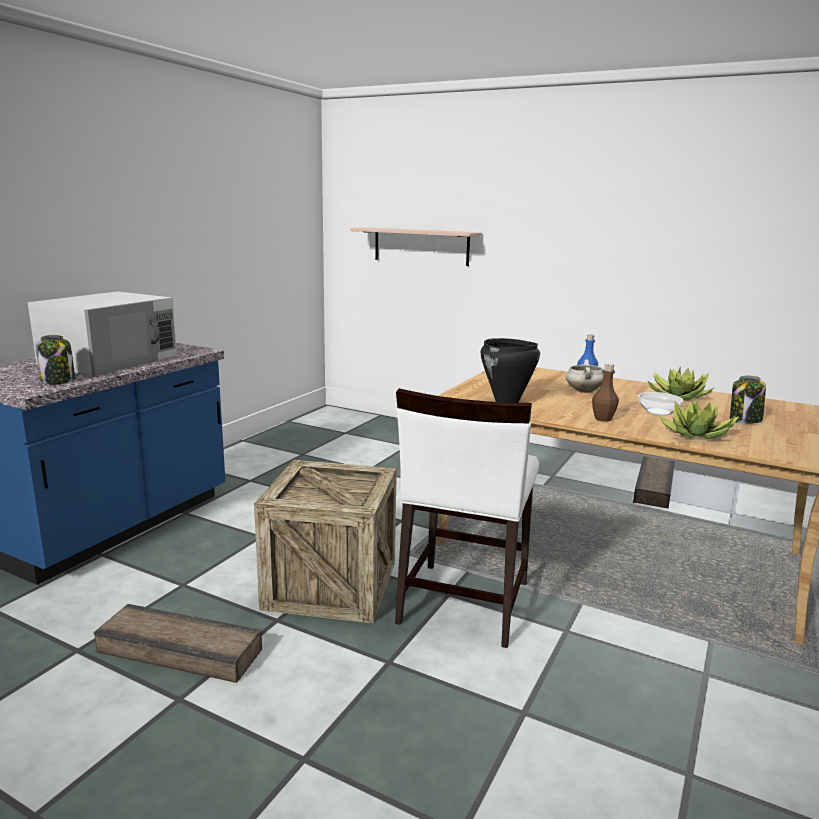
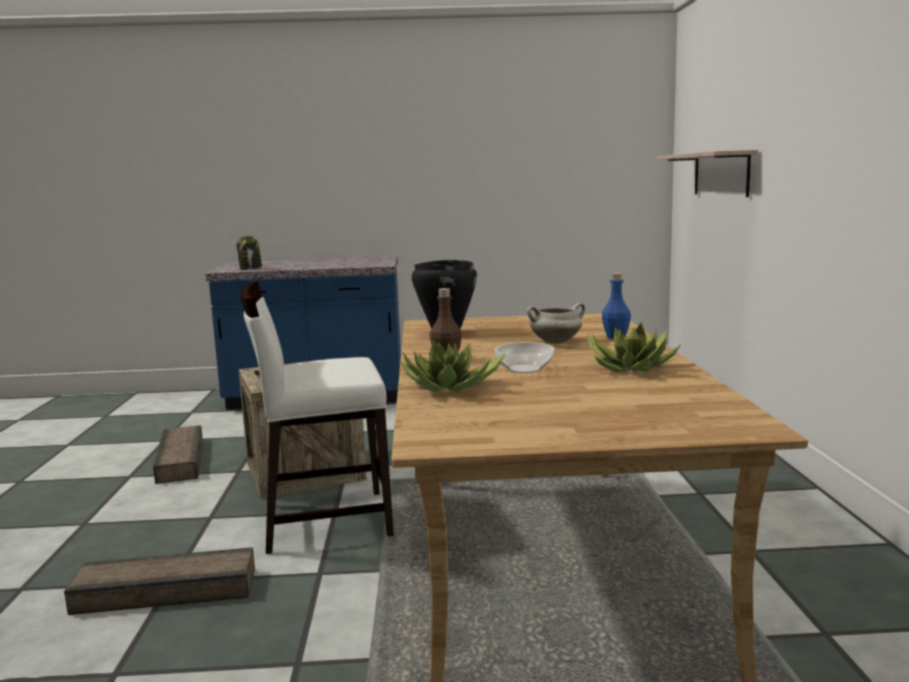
camera: 60 degrees right, 5 degrees down
white microwave [28,291,177,376] -> none
crate [633,456,675,508] -> crate moved to [64,547,255,615]
jar [730,376,766,424] -> none

